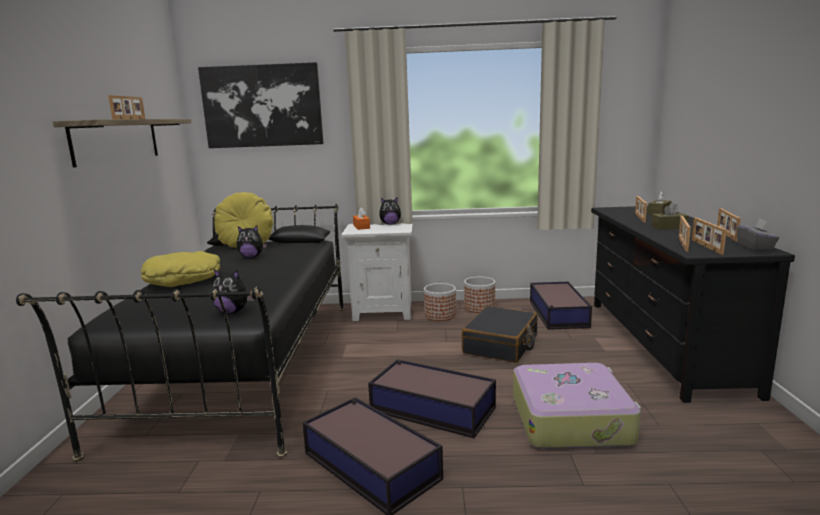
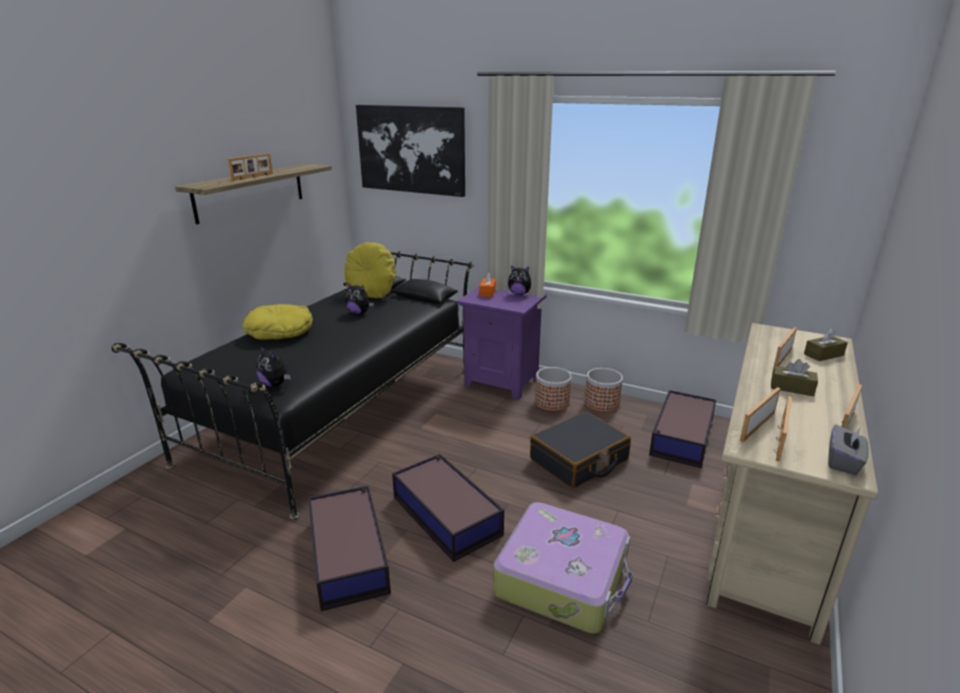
camera: 25 degrees right, 10 degrees up
white nightstand [341,223,413,321] -> purple nightstand [456,287,547,400]
black dresser [591,206,795,403] -> beige dresser [706,323,878,645]

